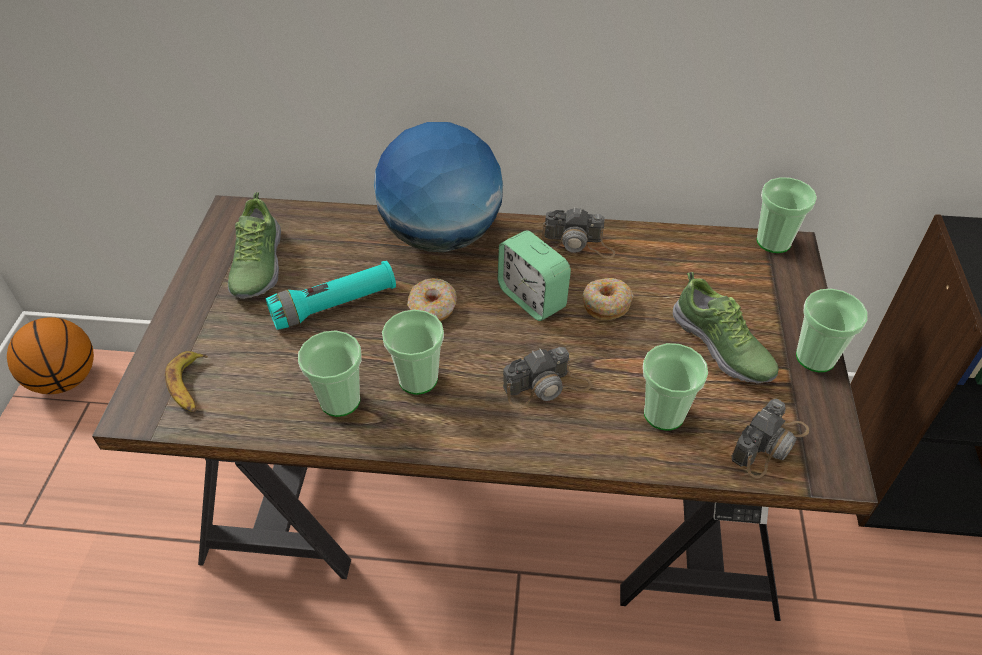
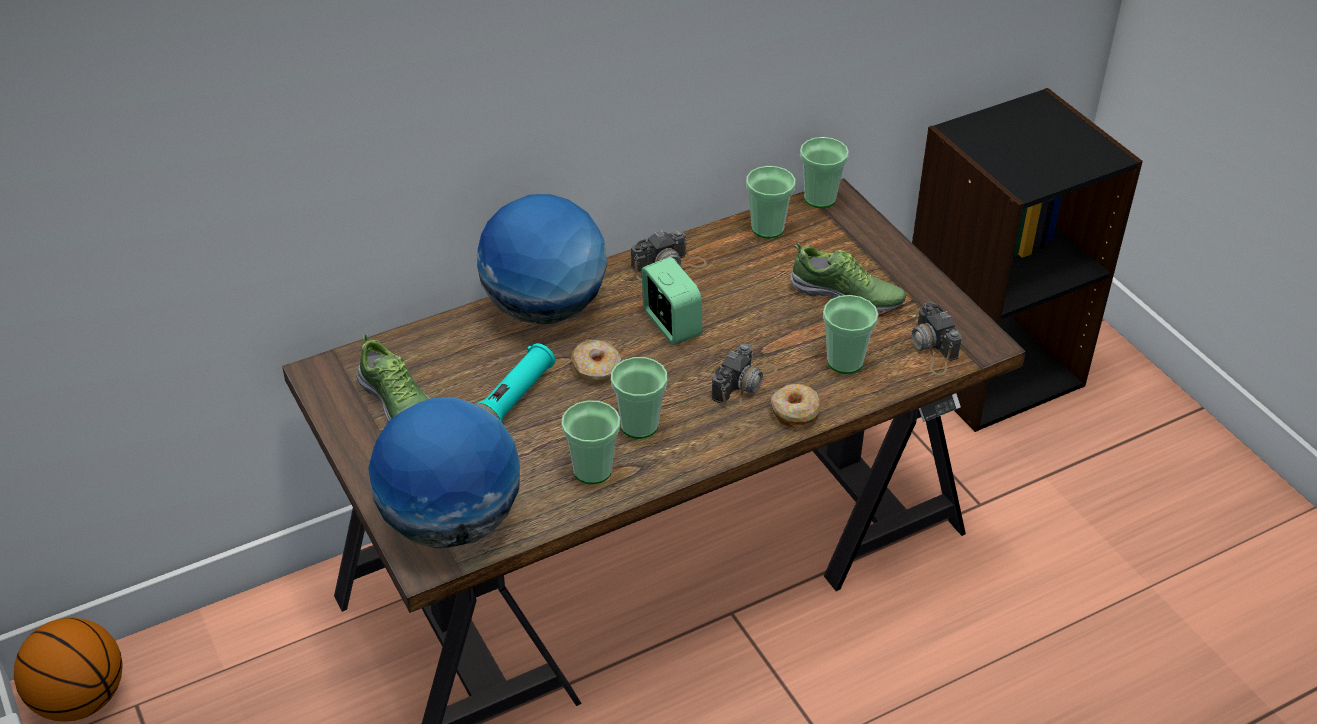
camera: 35 degrees left, 5 degrees down
banana [165,351,208,412] -> globe [368,398,520,548]
alarm clock [498,230,571,321] -> alarm clock turned 135 degrees counterclockwise [642,257,702,345]
donut [583,278,634,320] -> donut moved to [771,384,821,428]
camera [732,399,809,478] -> camera turned 150 degrees clockwise [906,301,962,375]
cup [796,289,868,372] -> cup moved to [746,166,796,239]

